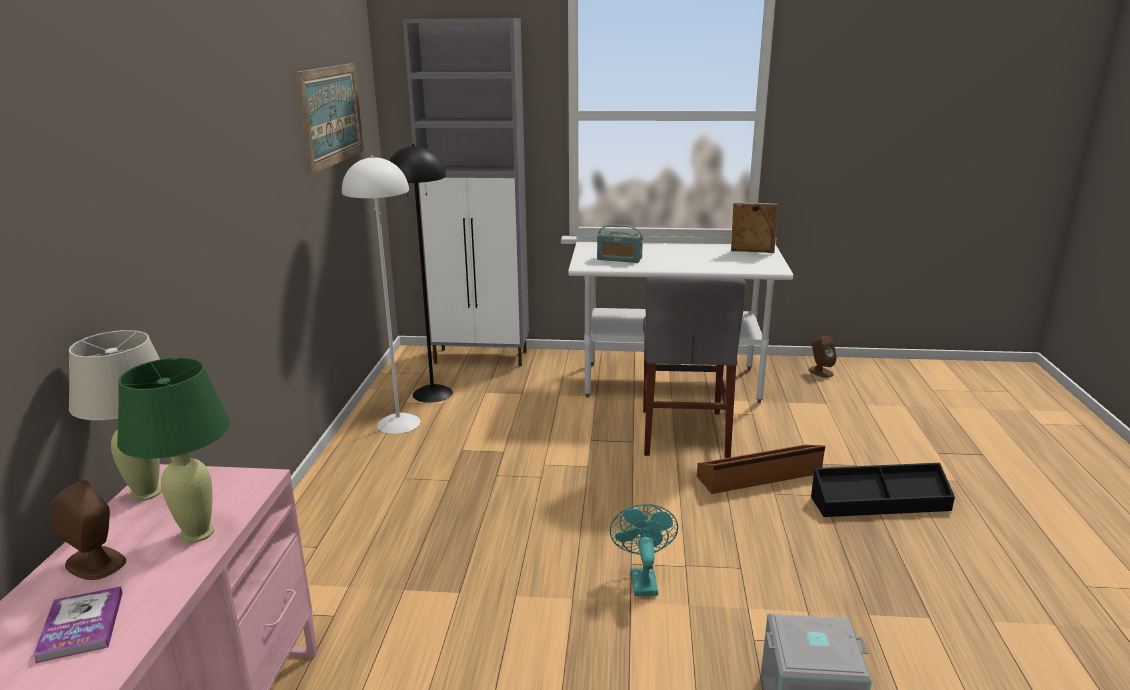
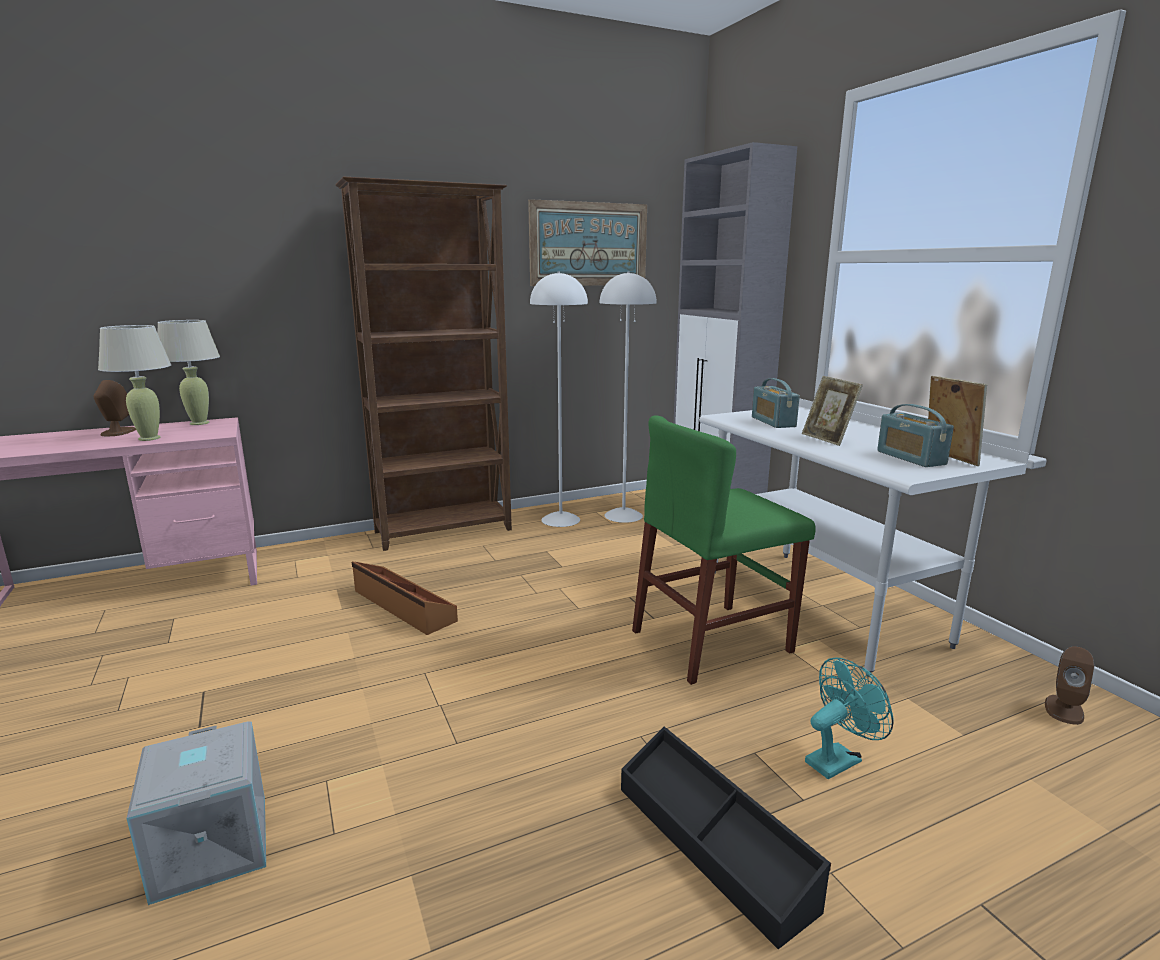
camera: 60 degrees right, 5 degrees down
book [33,586,123,663] -> none
green table lamp [117,358,230,543] -> beige table lamp [98,325,171,441]
black floor lamp [389,144,453,403] -> white floor lamp [600,271,657,523]
turquoise fan [610,504,678,596] -> turquoise fan moved to [805,658,894,779]
grey chair [643,276,746,458] -> green chair [632,415,816,685]
brown storage box [697,445,825,494] -> brown storage box moved to [352,561,458,635]
none -> brown bookcase [335,176,512,551]
none -> picture frame [802,376,863,446]
none -> radio [877,404,954,467]

